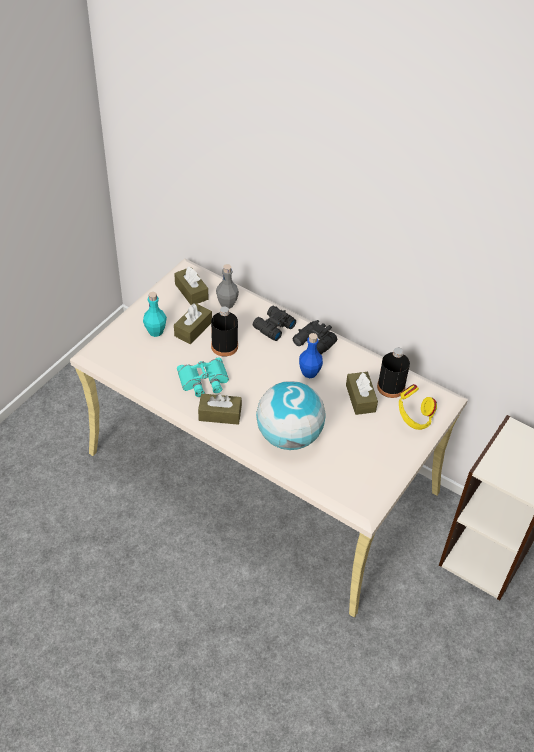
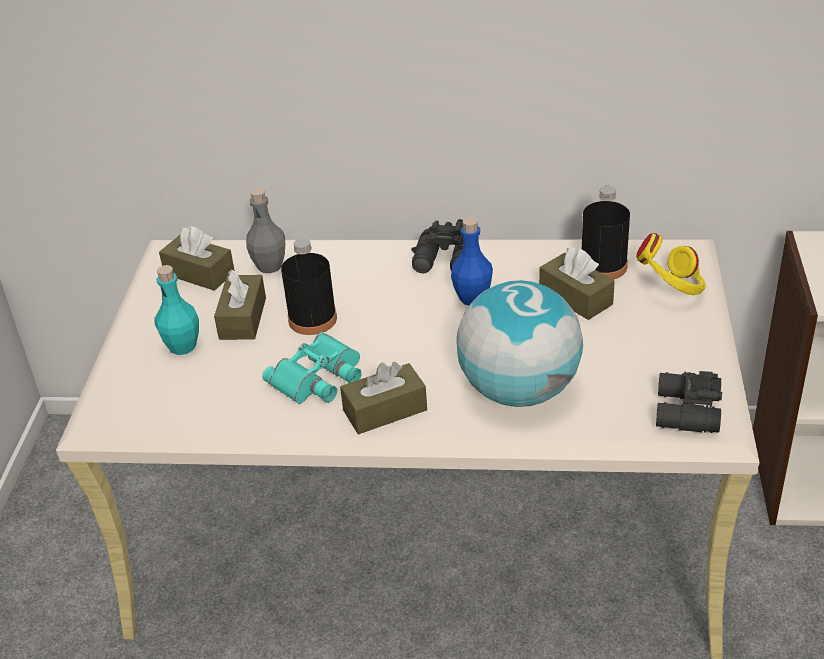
camera: 25 degrees left, 10 degrees down
black binoculars [253,306,296,341] -> black binoculars moved to [656,371,722,433]

